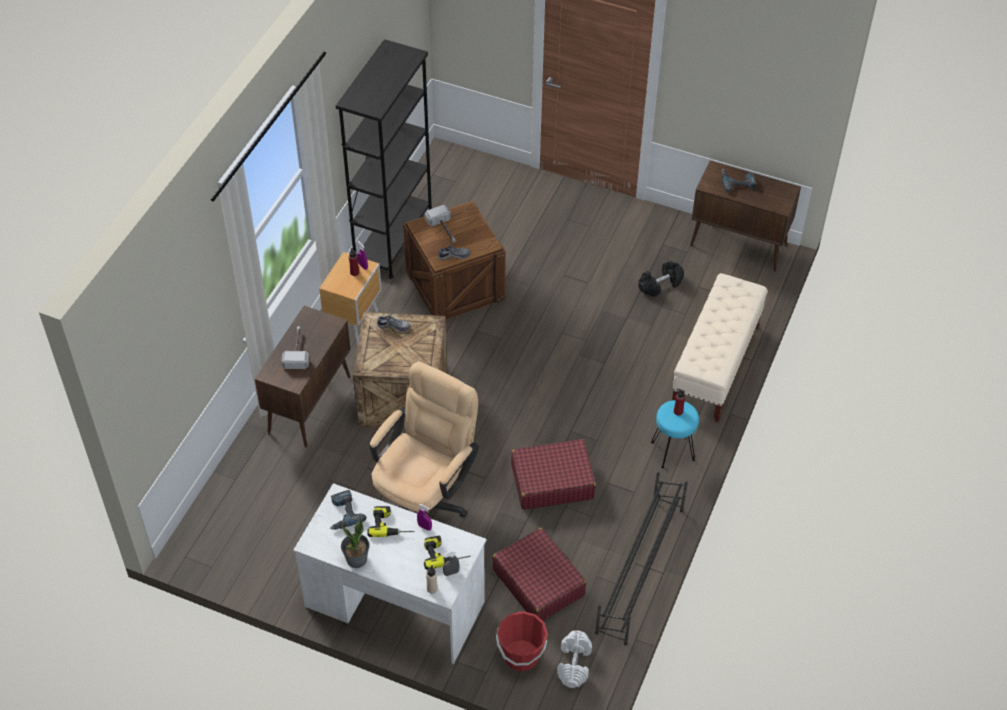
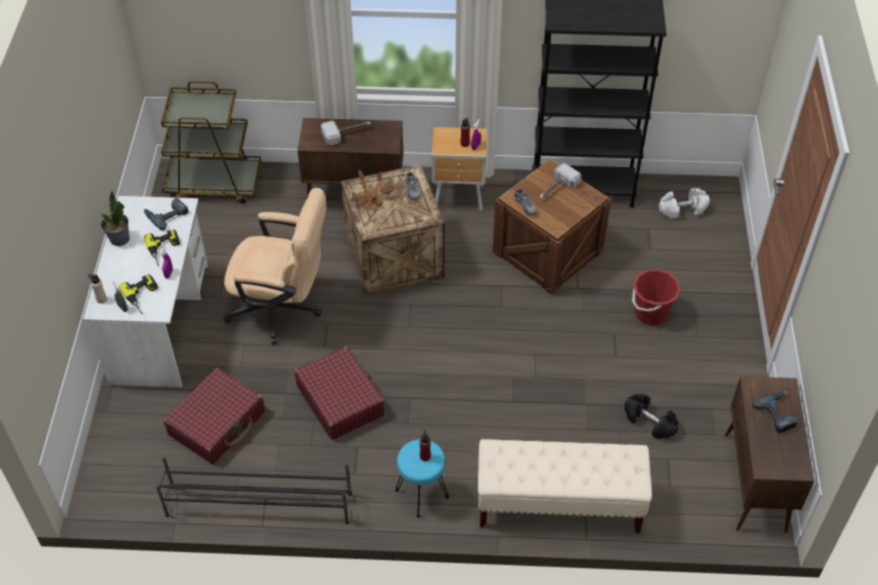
camera: 70 degrees right, 0 degrees up
red bucket [496,611,548,672] -> red bucket moved to [632,269,680,325]
white dumbbell [557,631,592,688] -> white dumbbell moved to [659,188,710,219]
none -> brown cart [161,81,261,204]
none -> potted plant [350,170,395,210]

